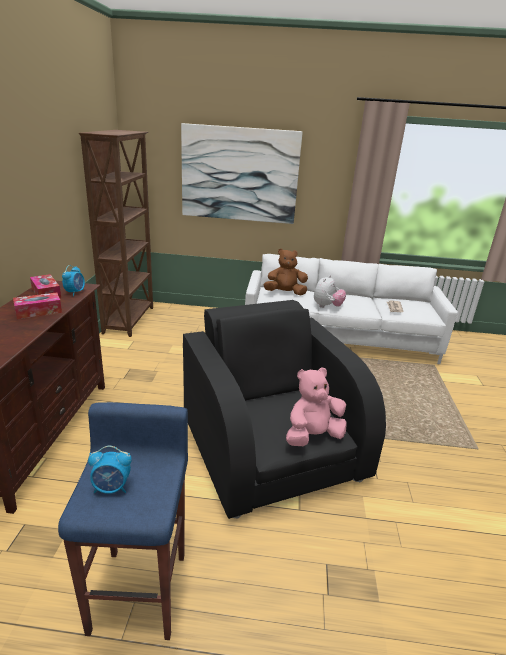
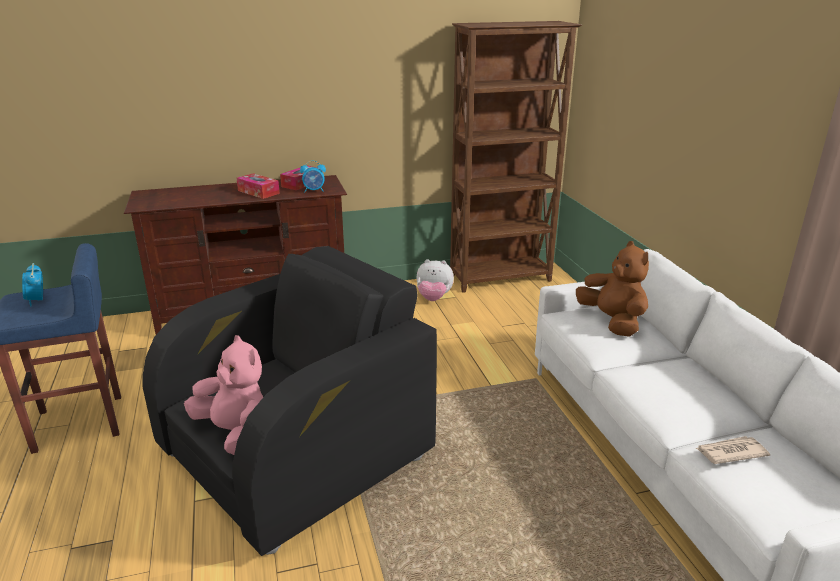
camera: 70 degrees right, 0 degrees up
picture [181,123,303,224] -> none
plush toy [314,275,346,308] -> plush toy moved to [416,259,454,301]

